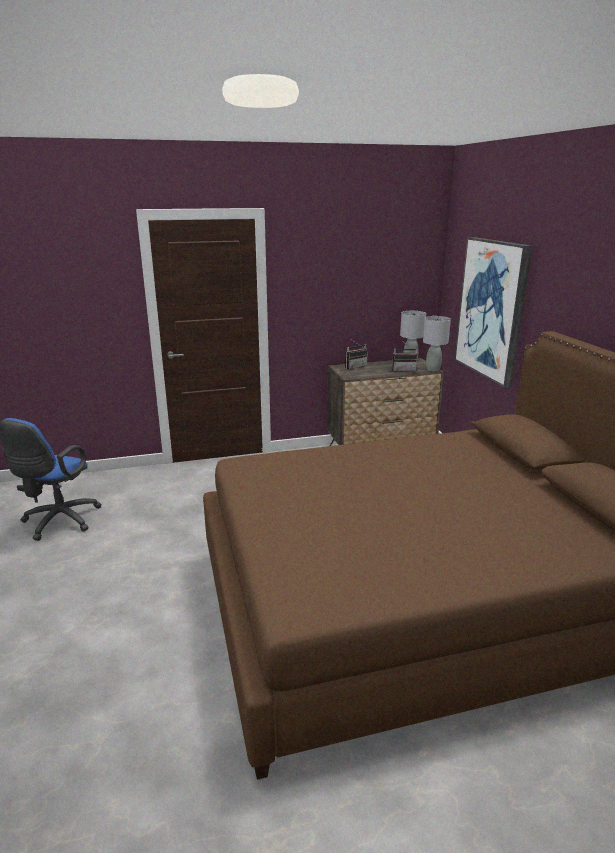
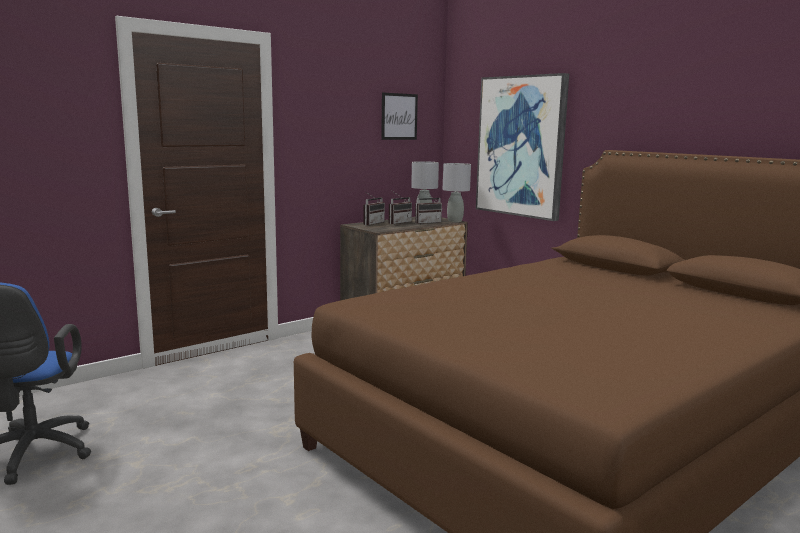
camera: 25 degrees left, 10 degrees down
none -> picture [381,93,418,140]
none -> radio [389,190,412,225]

